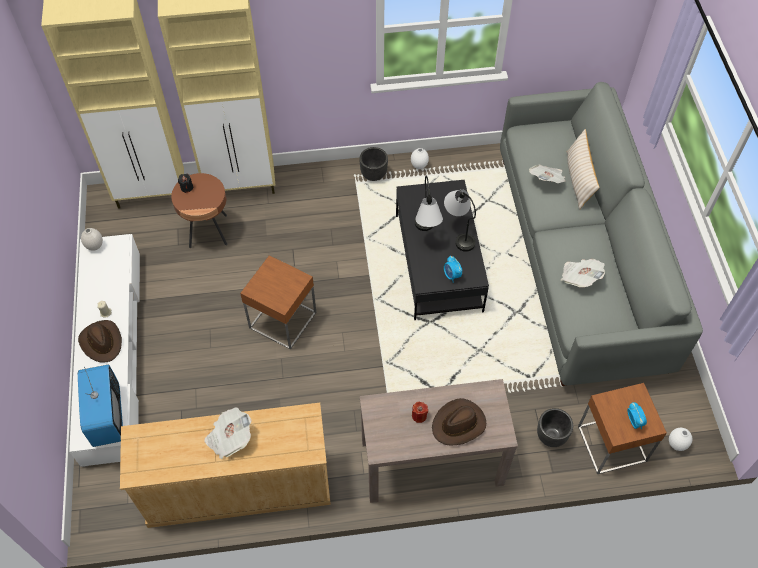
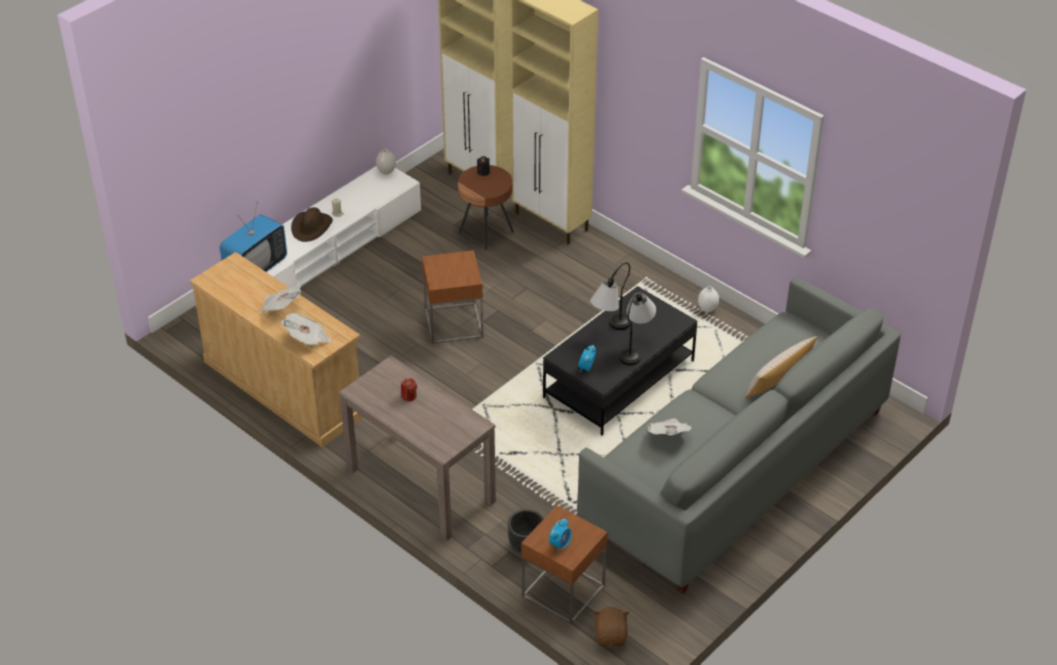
camera: 50 degrees right, 15 degrees down
black planter [359,147,388,181] -> none
brown hat [432,398,486,445] -> none
newspaper [529,165,566,183] -> newspaper moved to [281,313,331,345]
white vase [669,428,692,451] -> brown plush toy [594,607,629,647]

